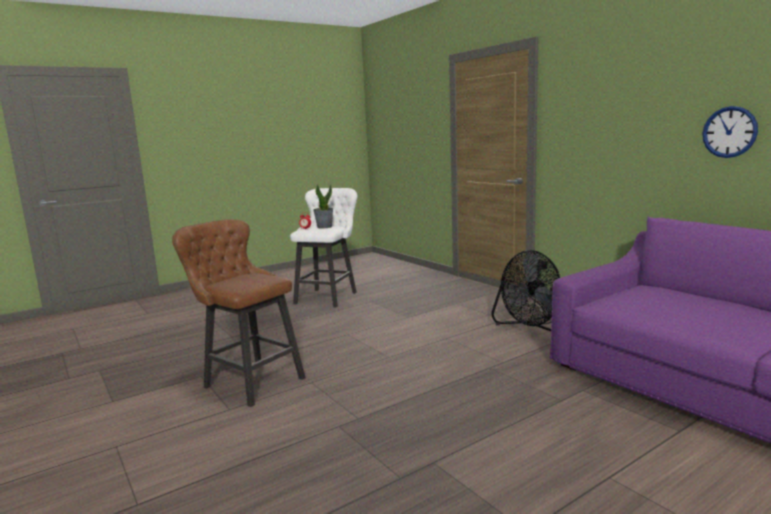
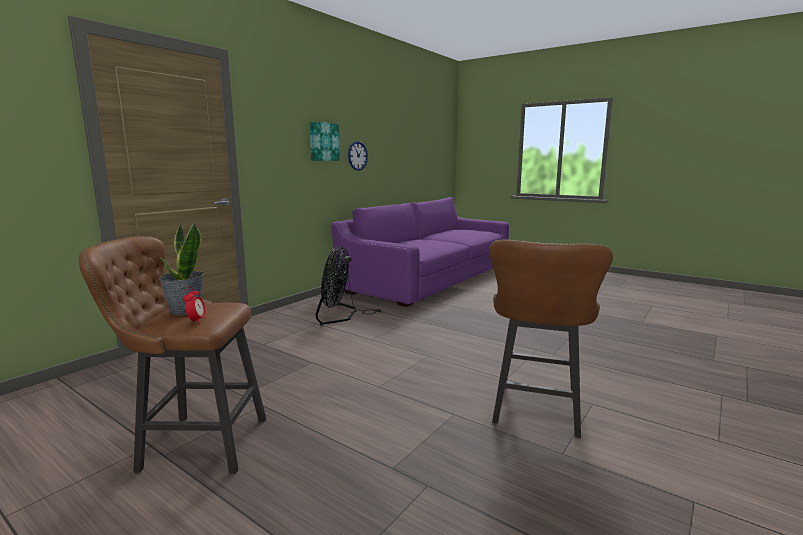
camera: 110 degrees left, 0 degrees up
white stool [290,188,357,307] -> brown stool [79,236,266,474]
black fan [491,250,561,331] -> black fan turned 150 degrees clockwise [316,246,382,326]
none -> picture [309,122,340,161]

